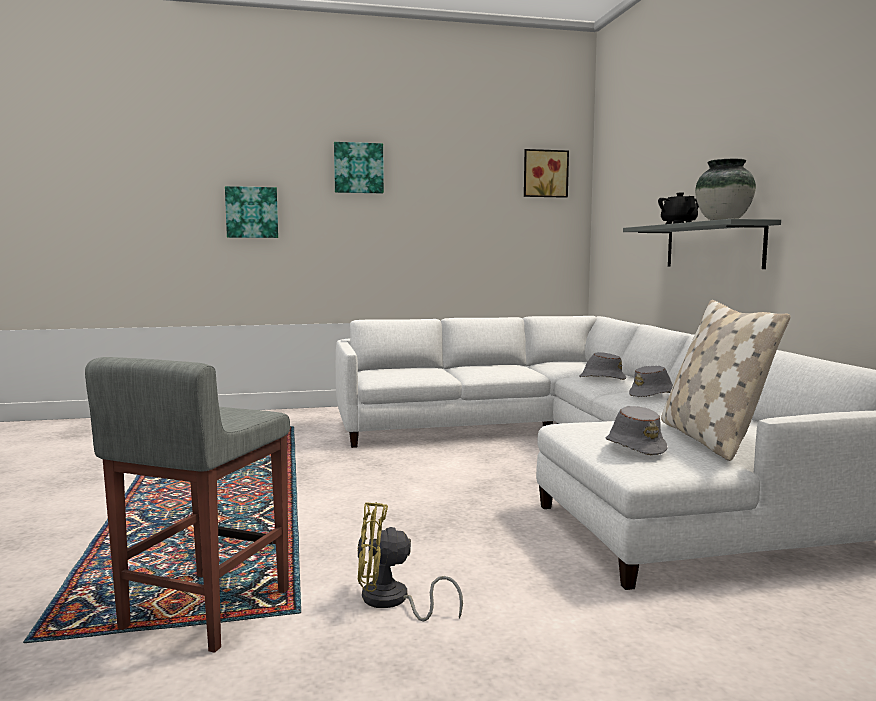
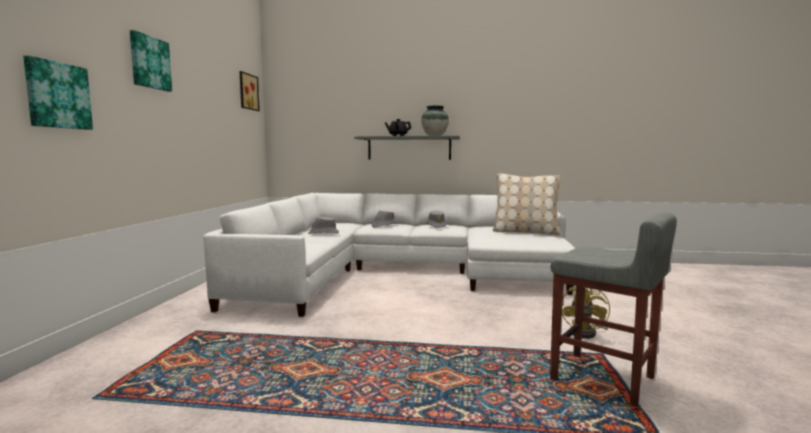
camera: 70 degrees left, 0 degrees up
grey hat [606,406,667,455] -> grey hat moved to [308,217,339,234]

